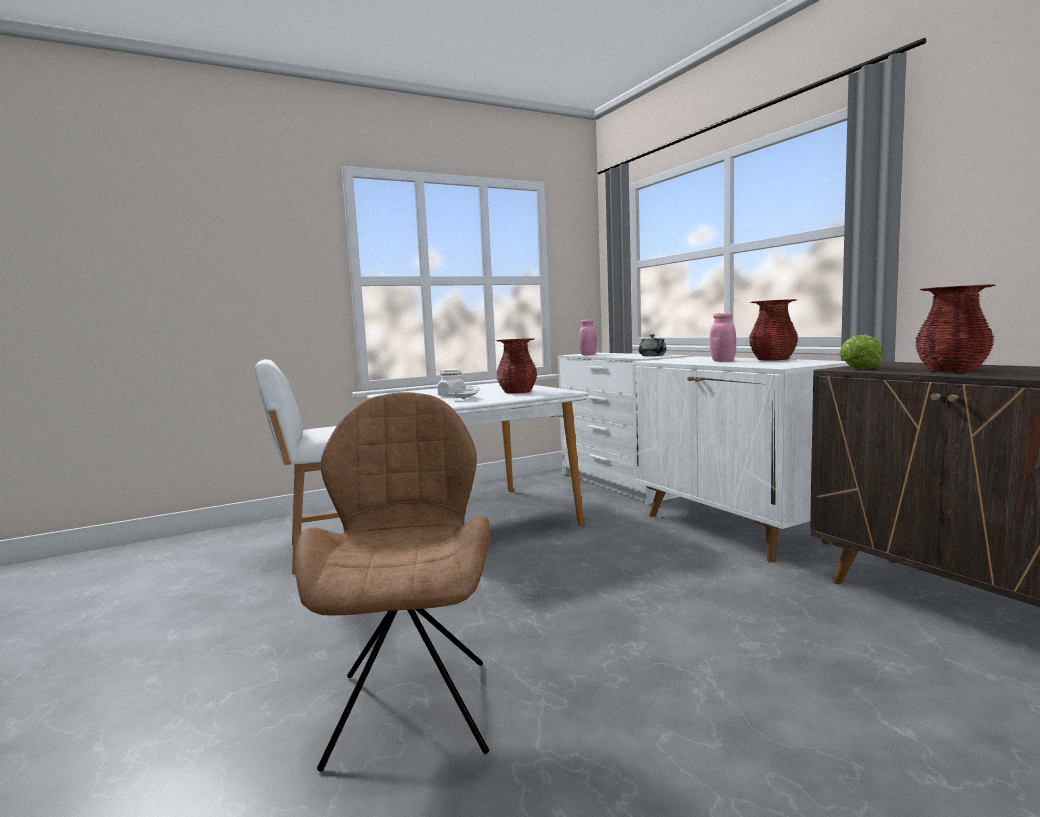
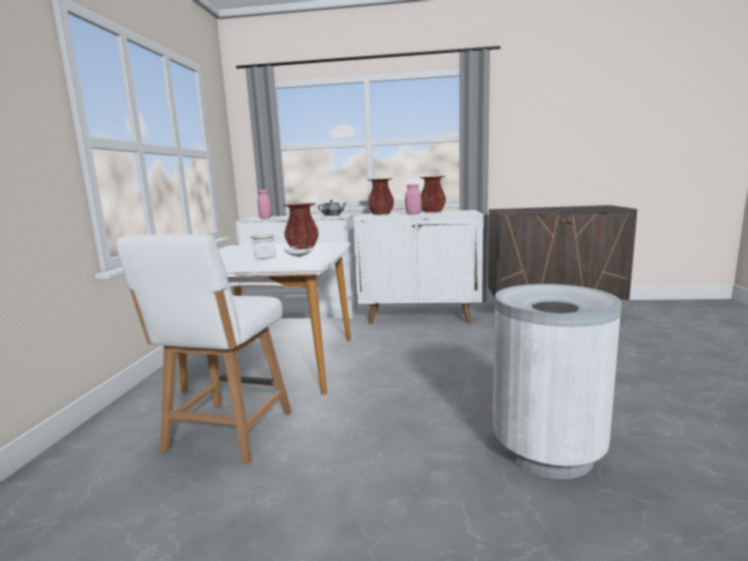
camera: 55 degrees left, 5 degrees up
brown chair [295,392,490,772] -> white trash can [493,284,622,479]
lettuce [839,335,882,370] -> none
red vase [915,284,995,372] -> red vase moved to [367,178,394,215]

